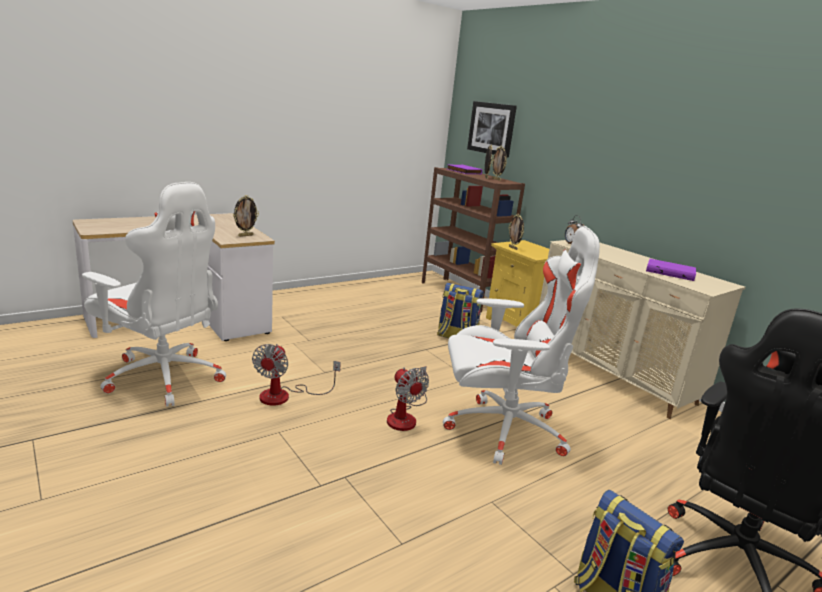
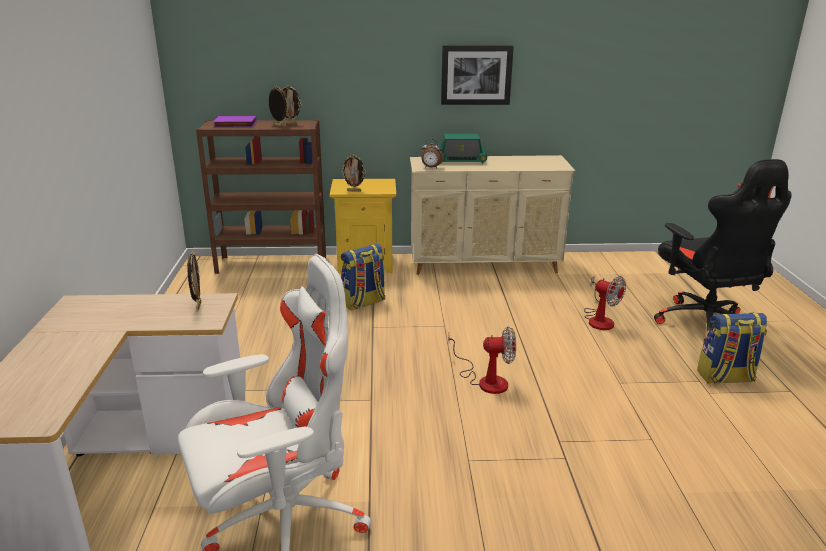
camera: 55 degrees left, 5 degrees up
fan [252,344,341,406] -> fan moved to [584,276,626,330]
white office chair [443,226,600,465] -> none
picture [467,101,517,158] -> picture moved to [441,45,514,105]
purple book [646,259,696,281] -> none
none -> radio [441,134,487,164]

